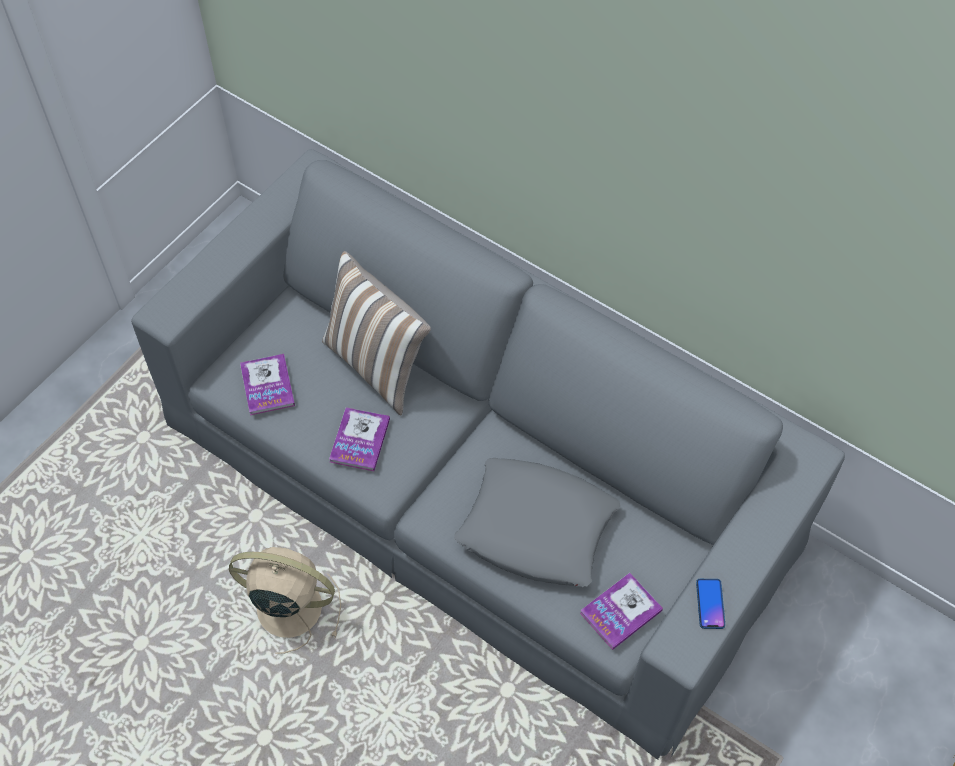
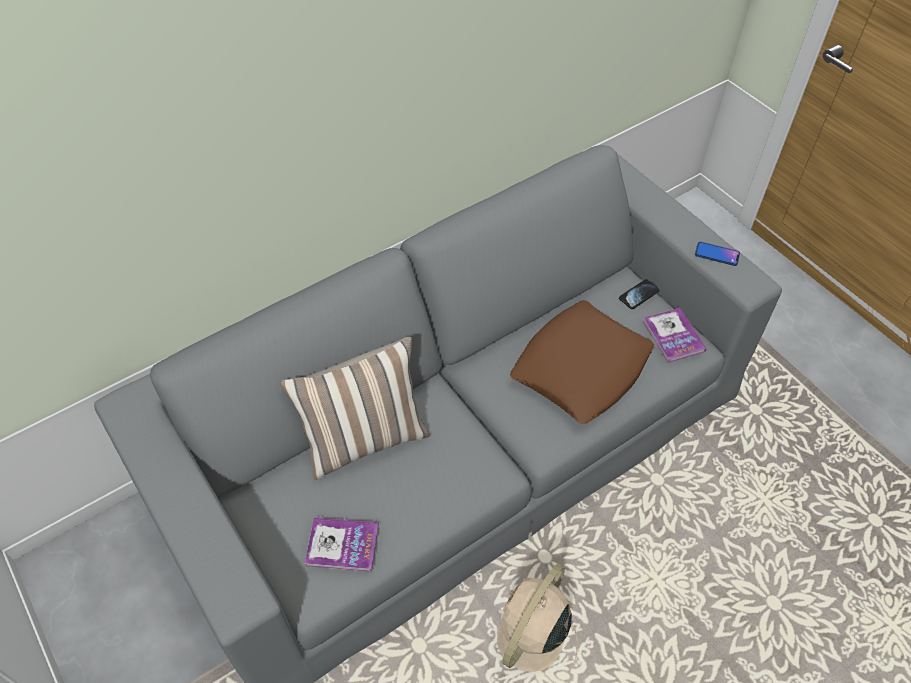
camera: 70 degrees left, 5 degrees down
book [329,407,390,471] -> none
grey pillow [454,458,620,587] -> brown pillow [510,300,654,424]
none -> phone [619,279,660,309]

